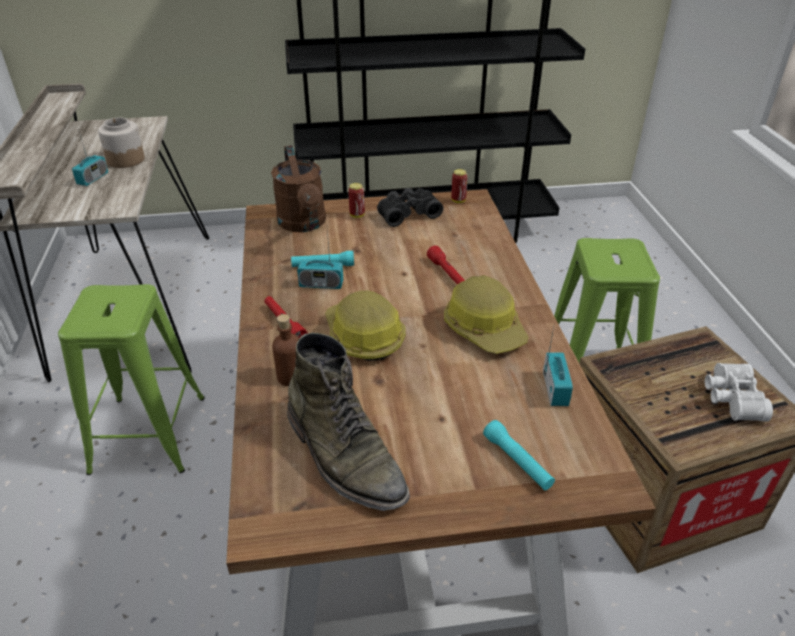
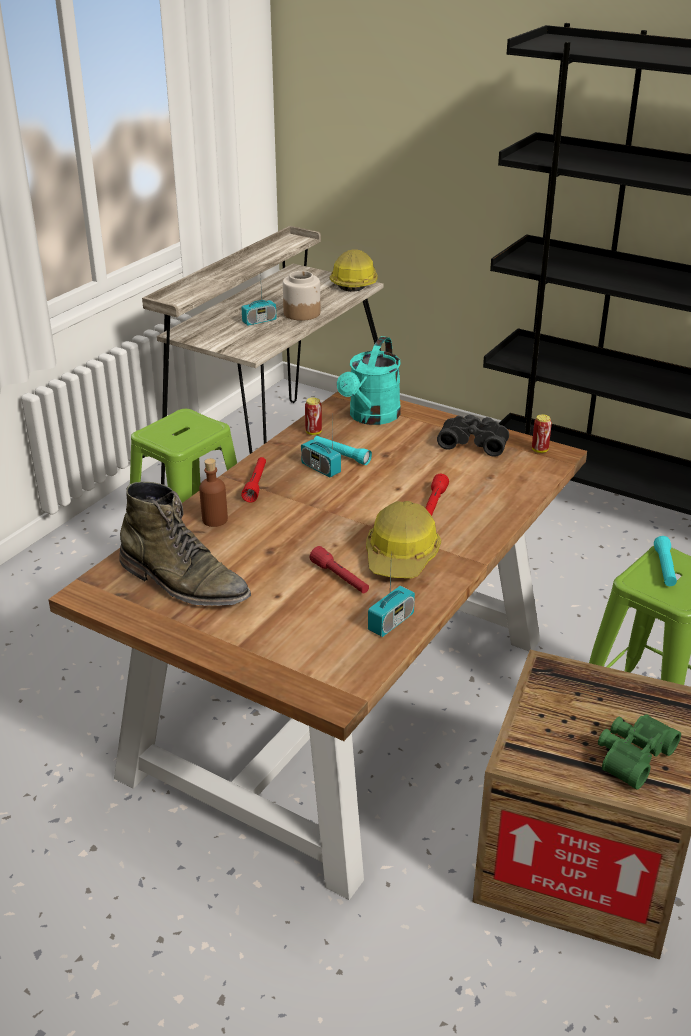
camera: 40 degrees right, 5 degrees down
brown watering can [271,145,326,232] -> turquoise watering can [337,336,401,425]
green boot [287,333,410,511] -> green boot turned 60 degrees counterclockwise [119,482,251,606]
hard hat [325,290,406,361] -> hard hat moved to [330,249,378,292]
can [348,183,365,218] -> can moved to [305,398,322,435]
turquoise flashlight [483,420,555,490] -> turquoise flashlight moved to [654,536,677,586]
white binoculars [705,363,773,421] -> green binoculars [598,714,681,790]
none -> red flashlight [310,546,369,593]

